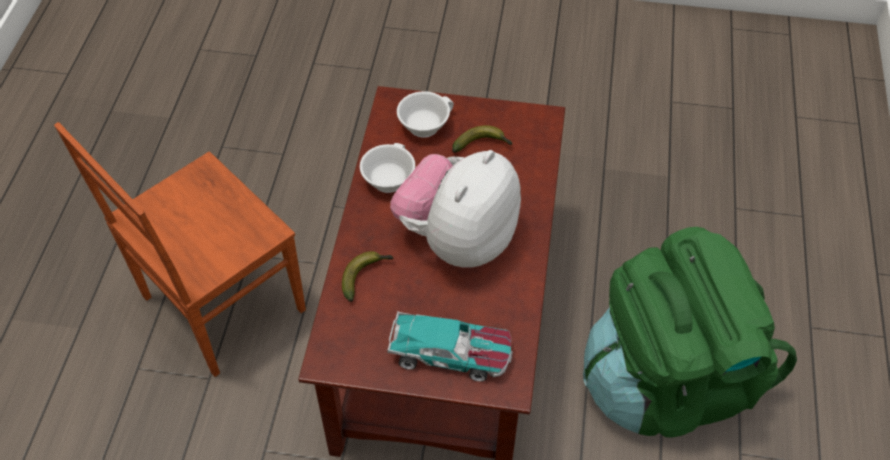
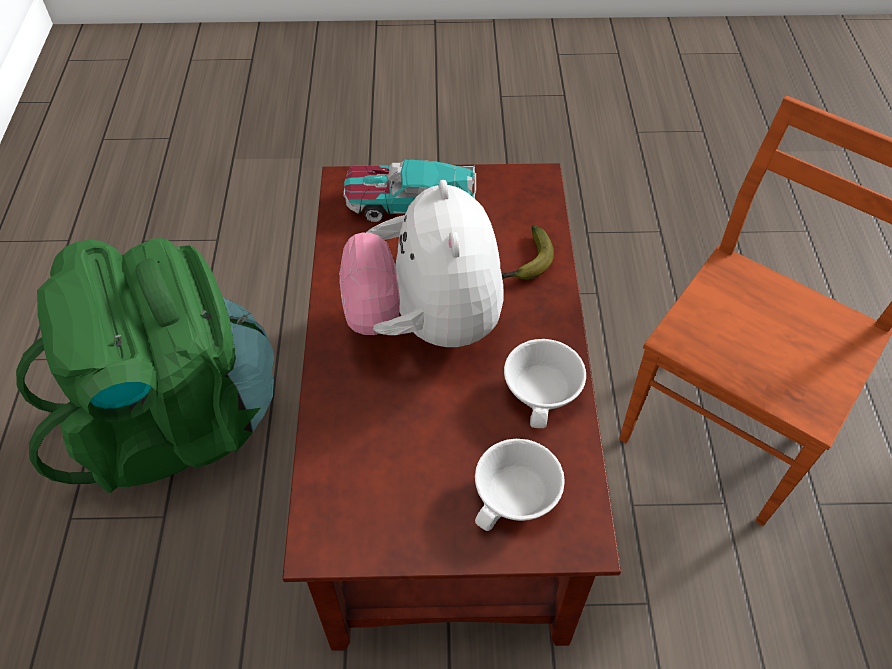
camera: 170 degrees right, 0 degrees up
plush toy [390,150,521,268] -> plush toy turned 150 degrees clockwise [340,180,504,347]
banana [452,125,512,153] -> none

